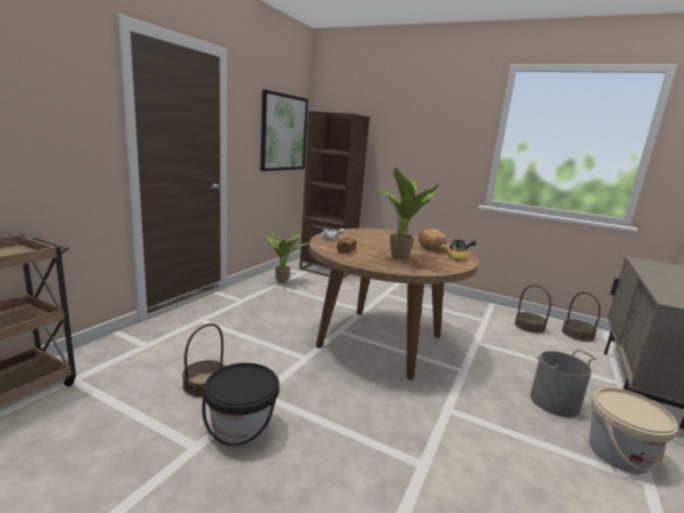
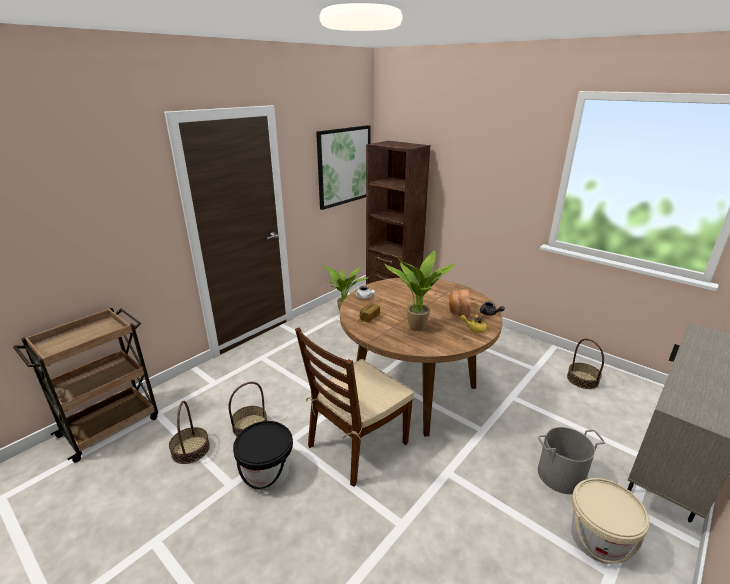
camera: 15 degrees right, 10 degrees up
basket [562,292,601,342] -> basket moved to [169,401,210,464]
none -> brown chair [295,327,414,487]

